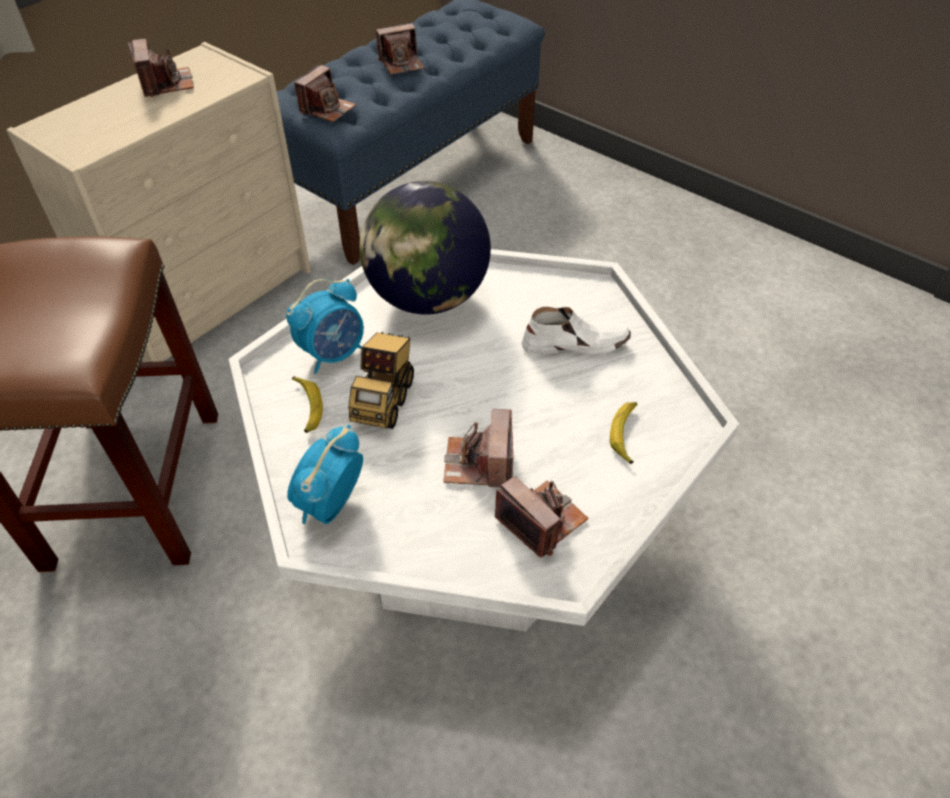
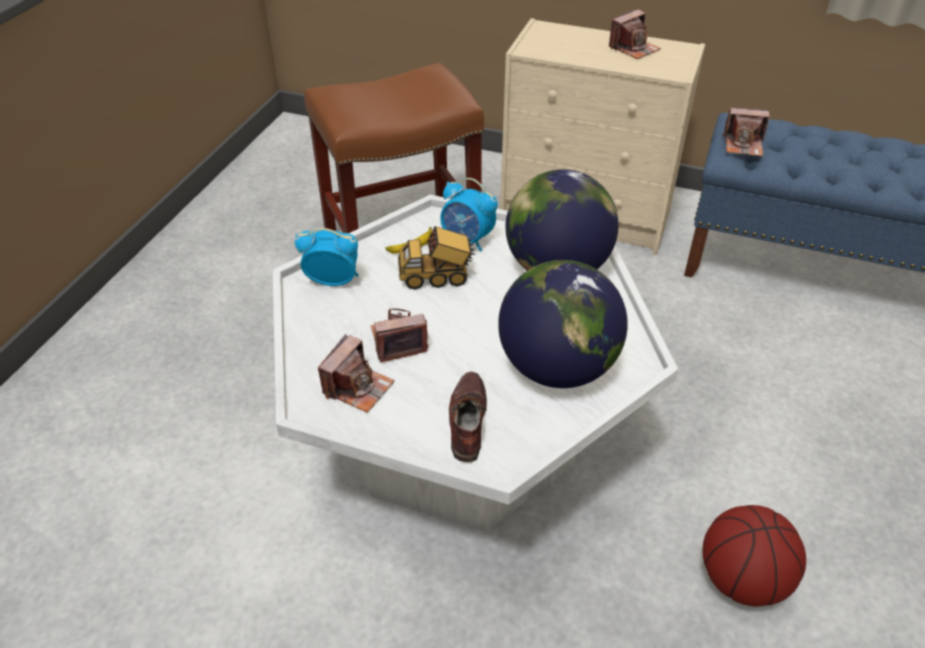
camera: 70 degrees right, 5 degrees down
camera [376,22,424,74] -> none
white shoe [522,307,631,355] -> globe [498,260,628,388]
banana [610,402,637,464] -> brown shoe [449,372,487,462]
none -> basketball [702,505,806,606]

